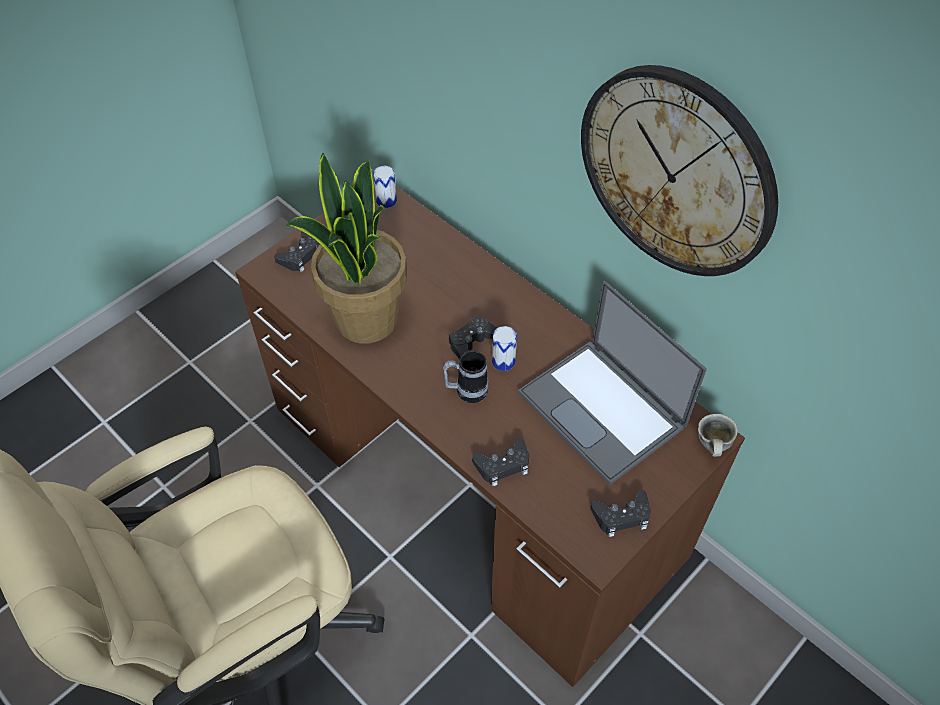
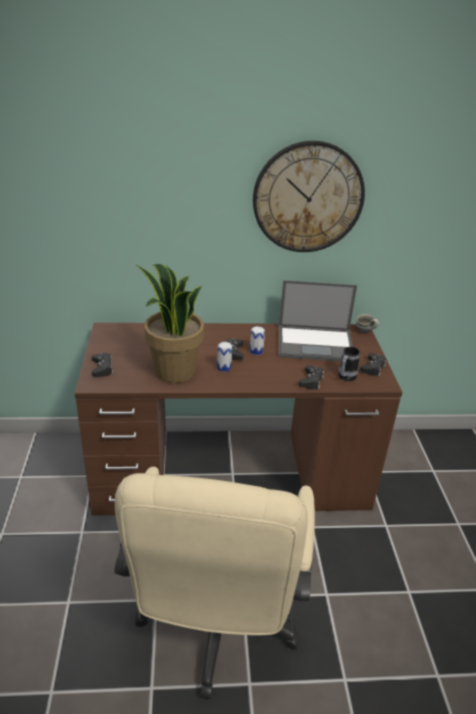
camera: 50 degrees left, 20 degrees down
can [373,166,397,208] -> can moved to [217,342,232,372]
mug [443,350,488,403] -> mug moved to [338,347,360,381]

